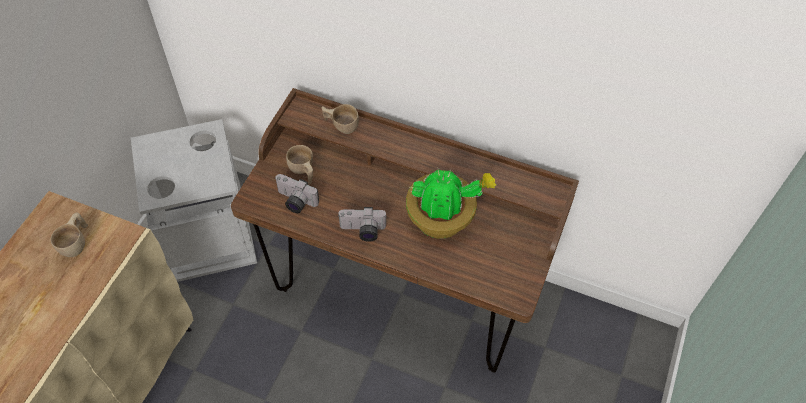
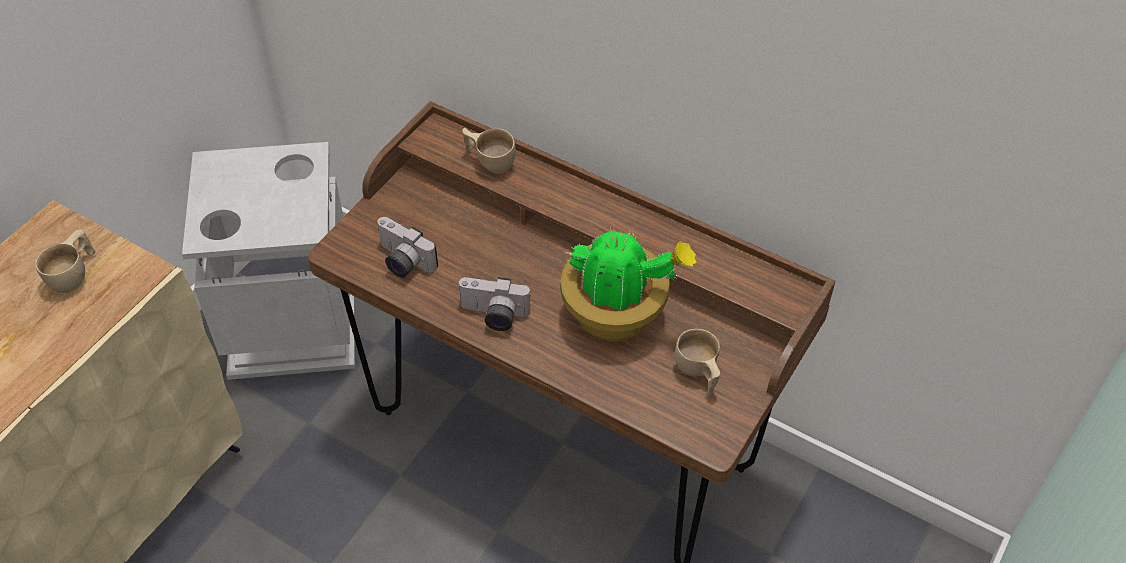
camera: 10 degrees right, 5 degrees down
beige cup [286,145,313,185] -> beige cup moved to [675,329,720,397]

